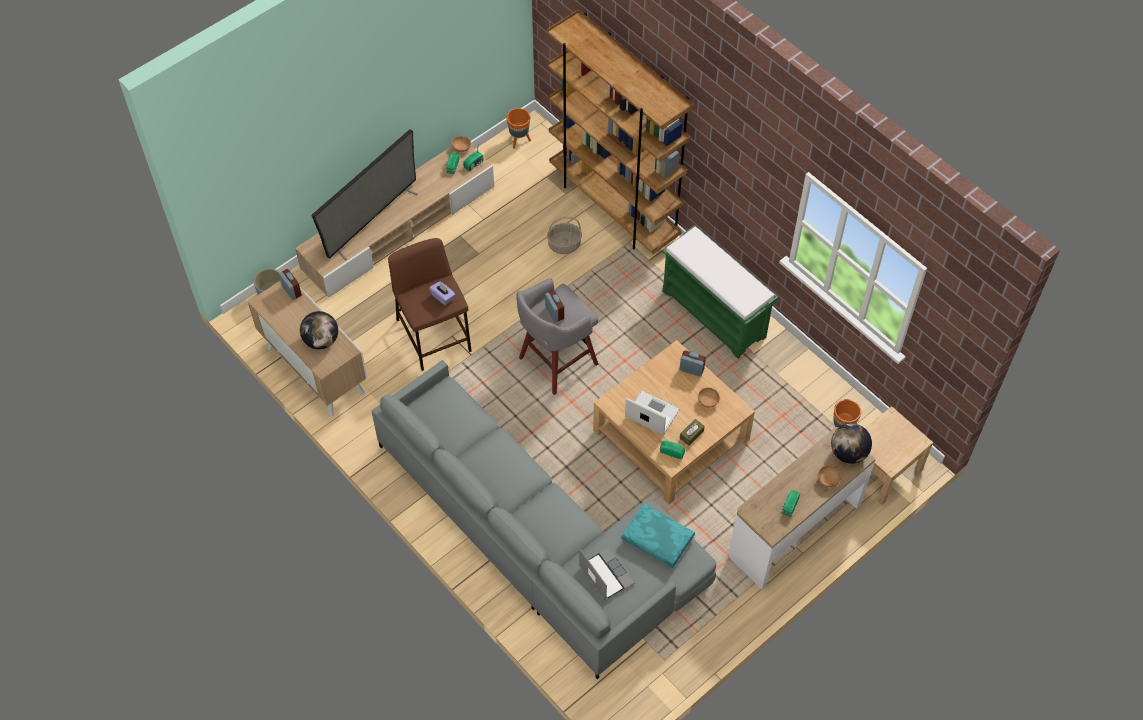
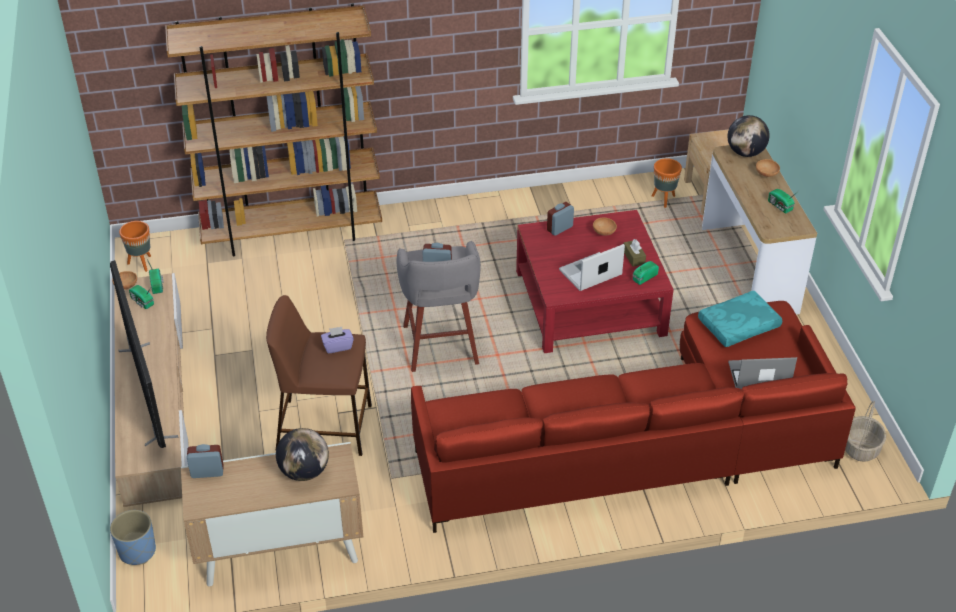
camera: 60 degrees left, 15 degrees down
grey sofa [372,360,716,679] -> red sofa [411,301,856,533]
basket [547,217,582,254] -> basket moved to [845,401,886,462]
beige coffee table [593,340,755,504] -> red coffee table [516,210,674,353]
green bench [662,225,778,359] -> none

